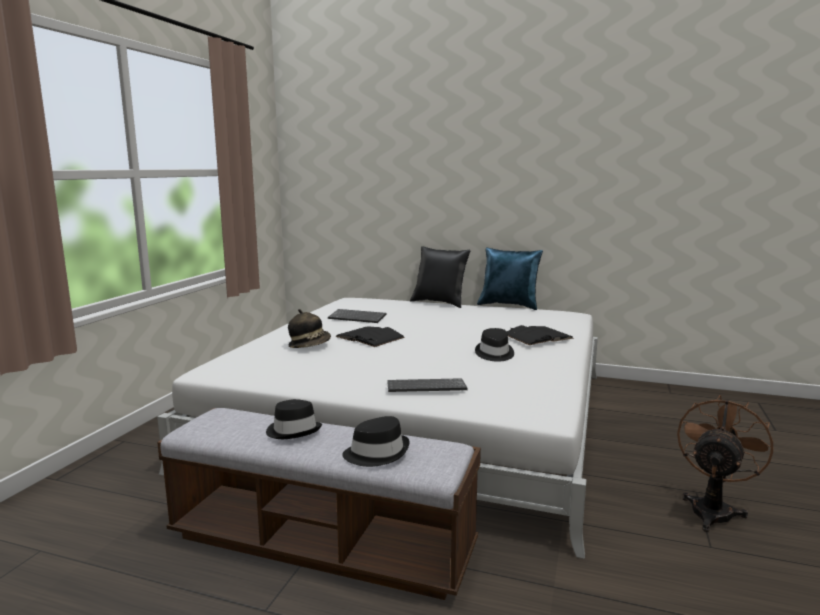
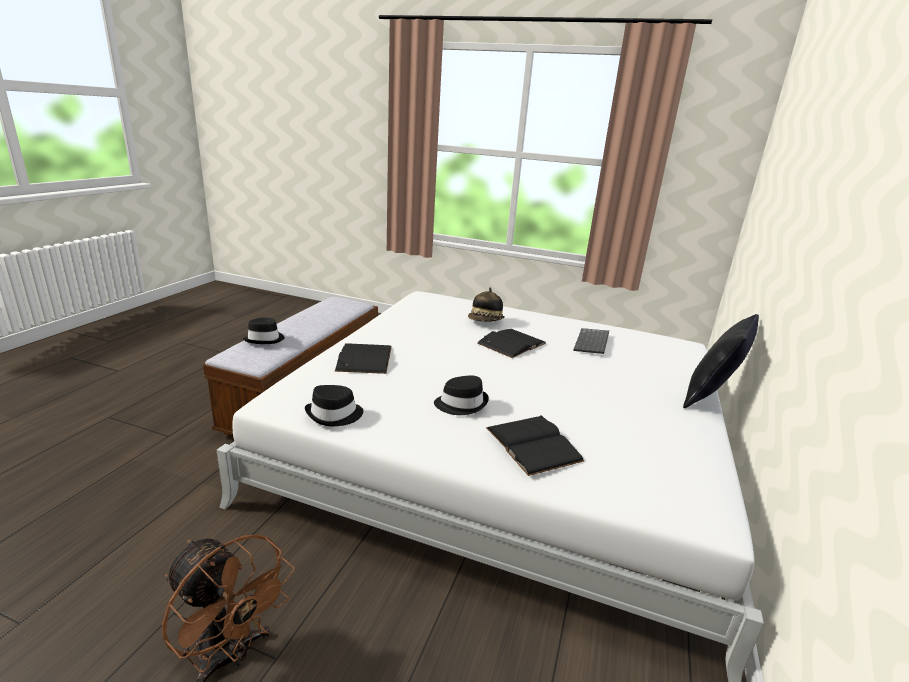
camera: 90 degrees right, 10 degrees up
black hat [266,399,322,439] -> black hat moved to [305,385,363,426]
keyboard [387,378,468,392] -> black book [335,343,392,374]
blue pillow [477,248,543,310] -> none

